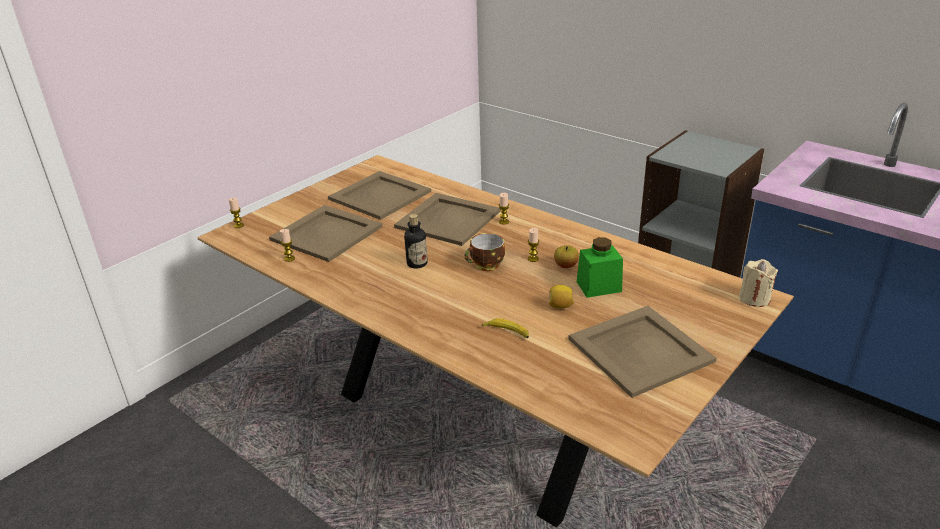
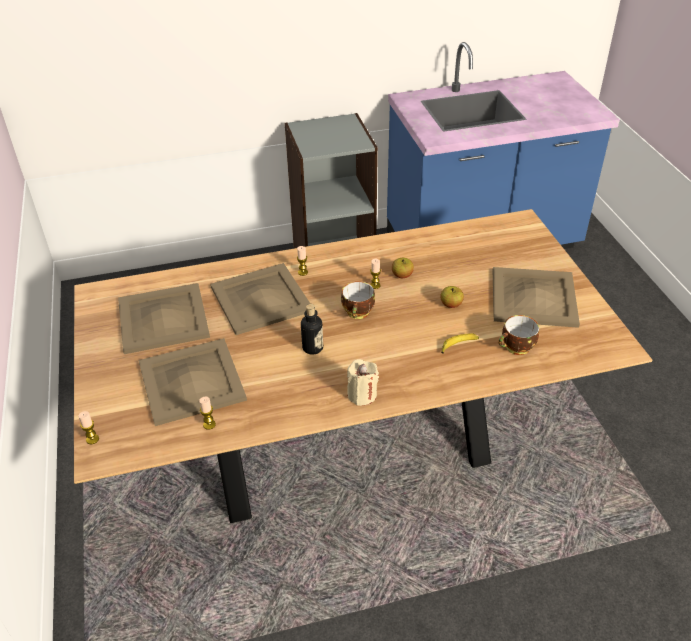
camera: 55 degrees left, 10 degrees up
lemon [549,285,574,309] -> apple [441,286,464,308]
green jar [577,237,623,298] -> none
beige candle [739,259,778,307] -> beige candle moved to [347,359,379,406]
none -> cup [498,315,539,355]

